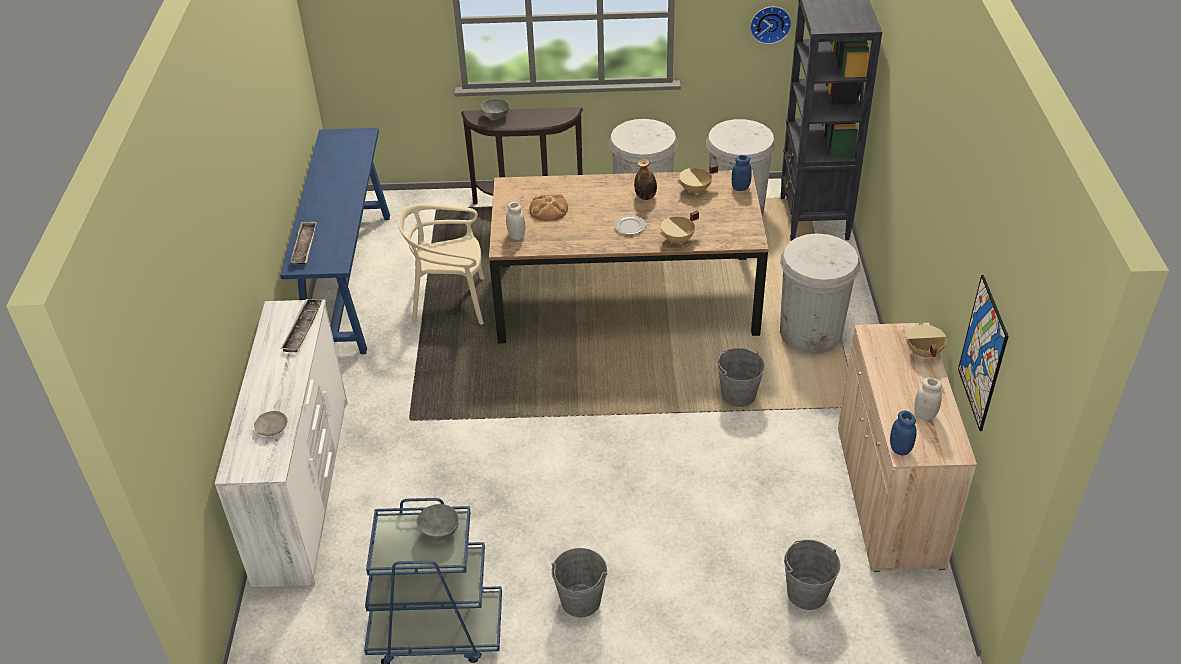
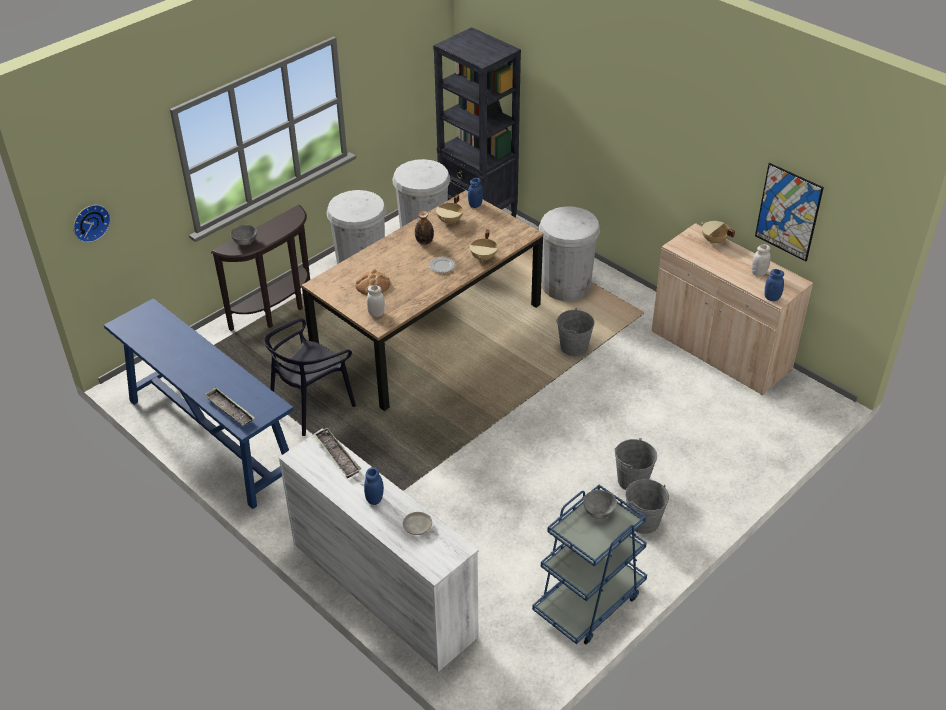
camera: 45 degrees left, 0 degrees up
beige chair [398,204,484,325] -> black chair [263,318,356,436]
wall clock [750,6,792,44] -> wall clock moved to [73,205,111,243]
grey bucket [784,540,840,610] -> grey bucket moved to [614,438,657,490]
none -> blue jar [364,467,384,505]

